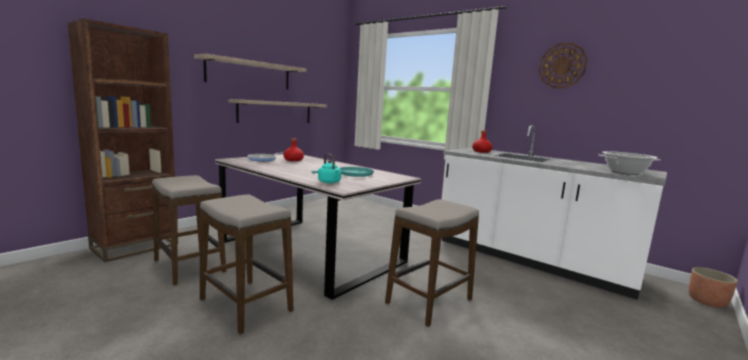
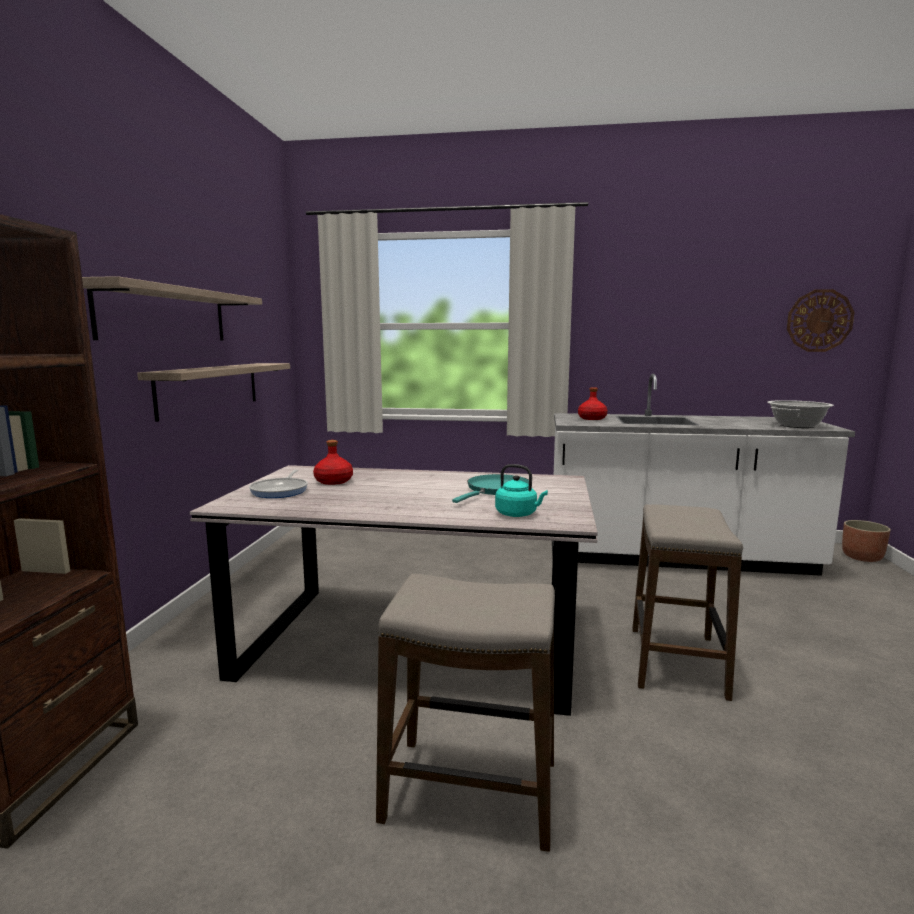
camera: 30 degrees left, 0 degrees up
stool [152,175,226,286] -> none
wall clock [538,43,588,88] -> wall clock moved to [787,289,854,352]

